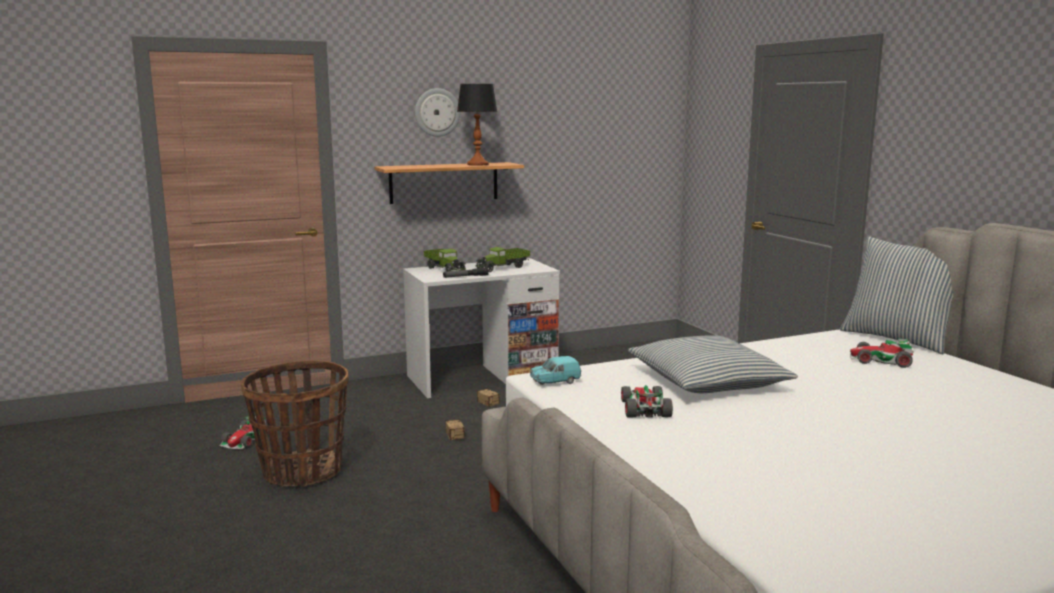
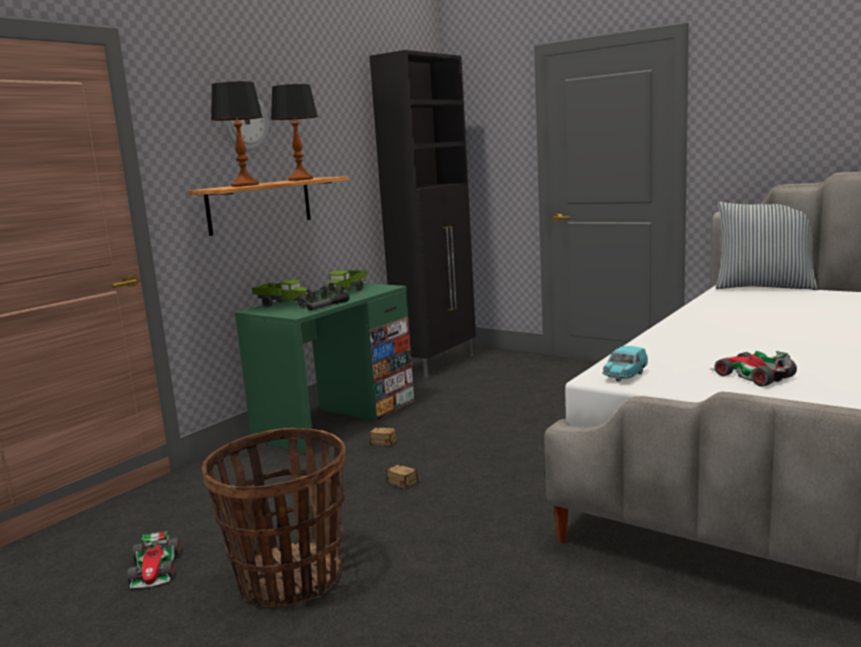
camera: 30 degrees left, 0 degrees up
white desk [403,258,560,398] -> green desk [235,283,414,454]
pillow [628,335,798,393] -> none
toy car [850,338,914,368] -> none
none -> table lamp [211,81,263,187]
none -> black cabinet [369,50,476,378]

